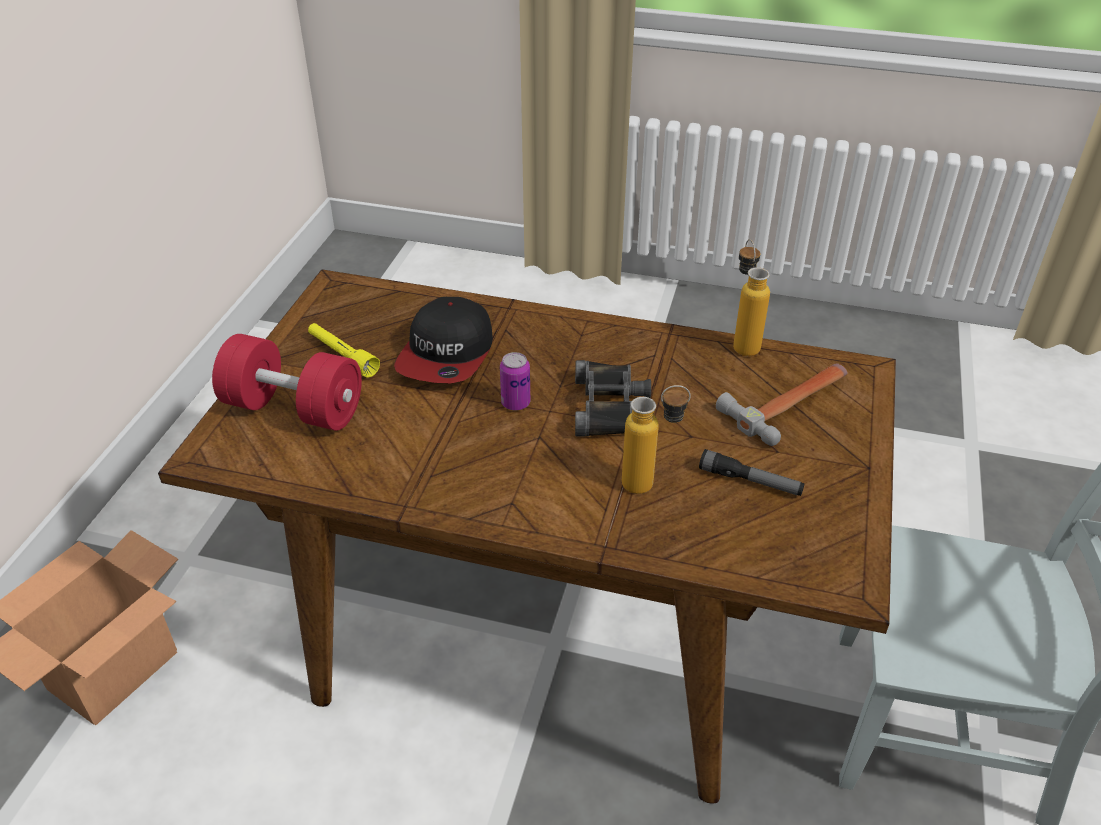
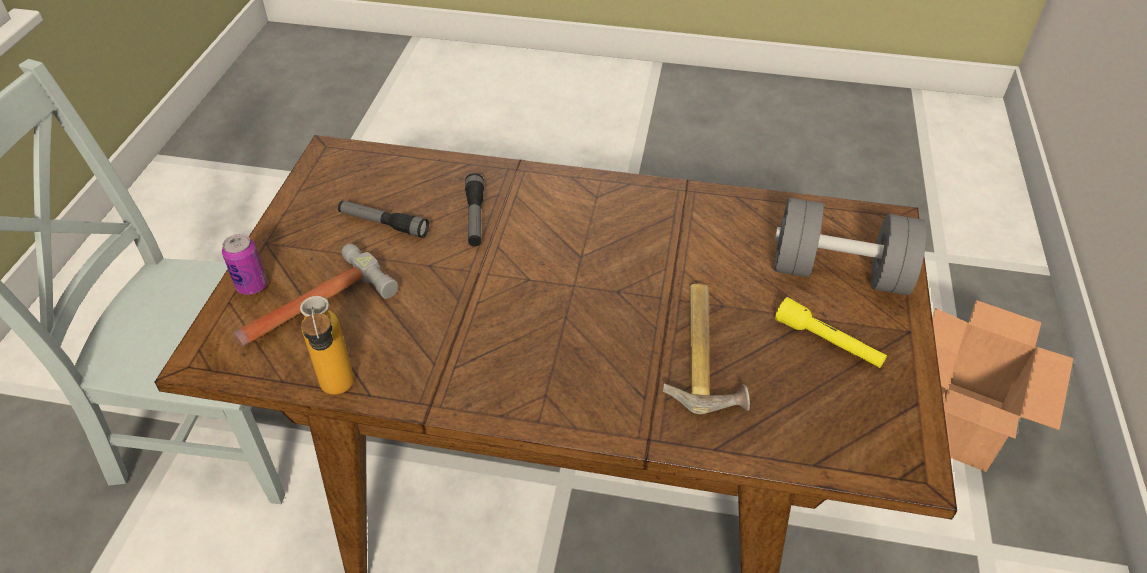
camera: 175 degrees right, 5 degrees up
red dumbbell [212,334,362,431] -> grey dumbbell [774,197,927,295]
cap [394,297,493,384] -> hammer [663,283,750,414]
can [500,352,530,410] -> can moved to [222,234,267,295]
black binoculars [575,360,651,437] -> none
bottle [622,385,691,494] -> flashlight [465,173,484,247]

